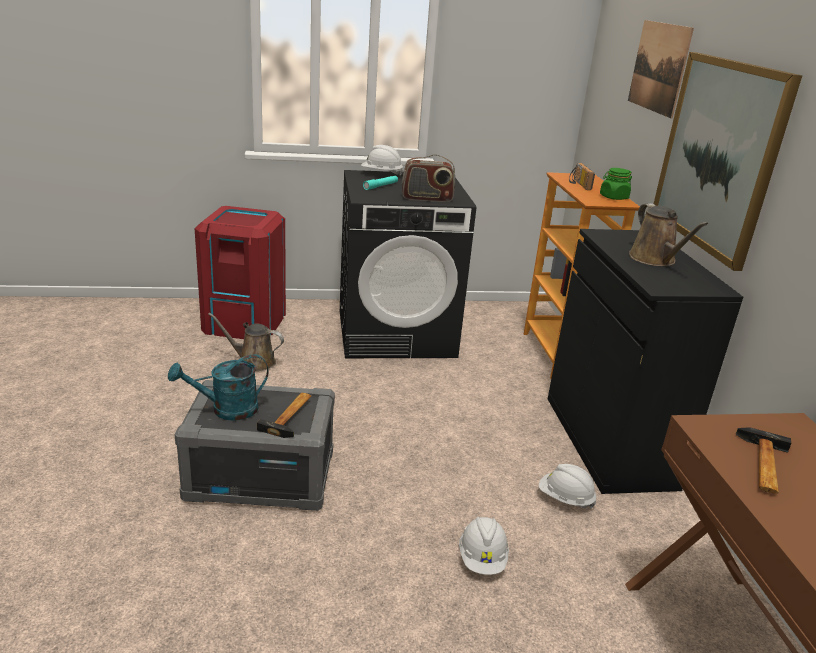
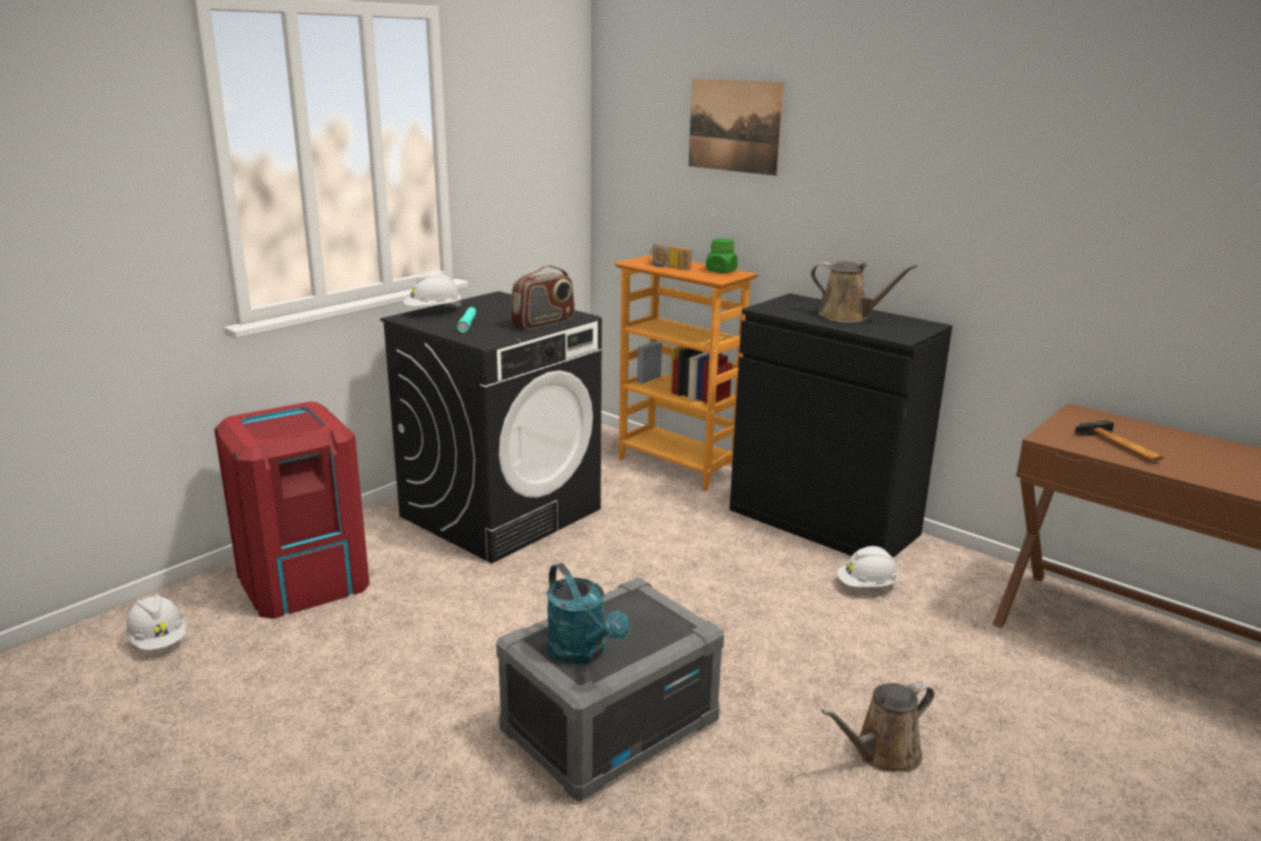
camera: 40 degrees left, 5 degrees down
turquoise watering can [168,354,269,421] -> turquoise watering can turned 60 degrees counterclockwise [547,563,630,664]
brown watering can [208,313,284,371] -> brown watering can moved to [821,681,934,772]
hammer [257,393,311,438] -> none
white hard hat [459,517,509,575] -> white hard hat moved to [125,595,186,650]
picture [654,52,802,271] -> none

